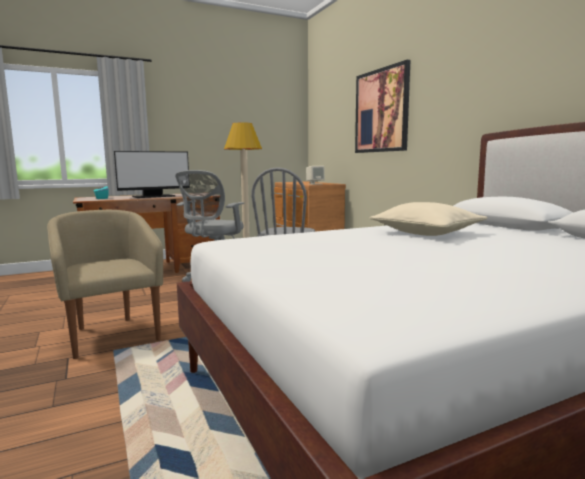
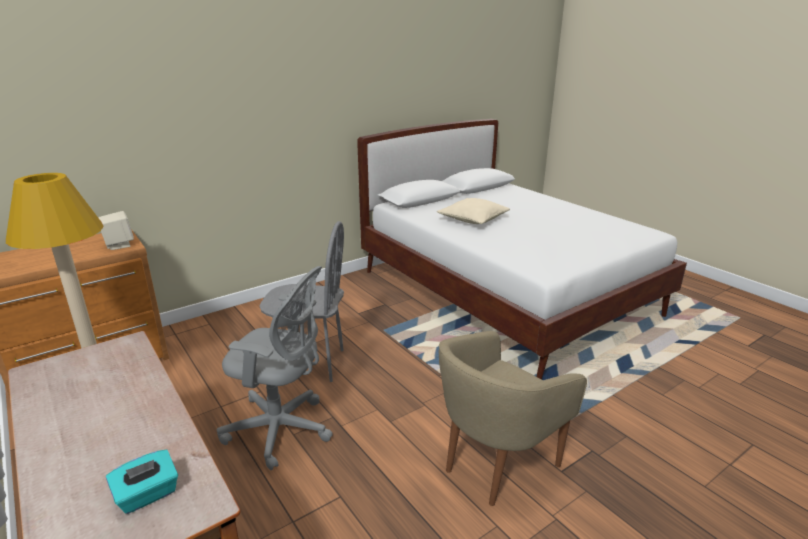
camera: 100 degrees left, 15 degrees up
monitor [114,151,189,198] -> none
picture [355,60,410,153] -> none

